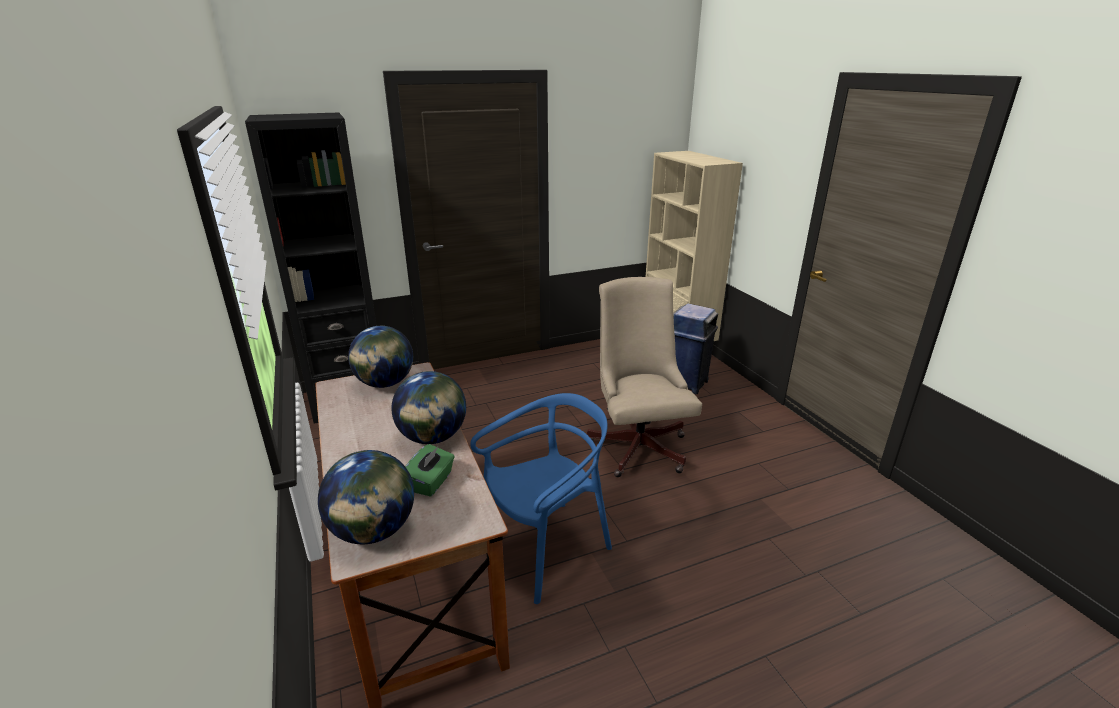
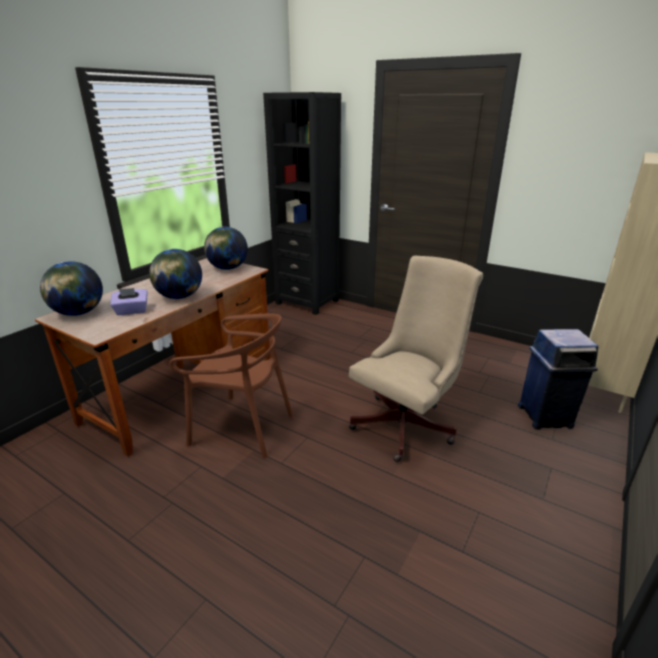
camera: 55 degrees right, 0 degrees up
green tissue box [405,444,455,497] -> purple tissue box [110,288,148,315]
blue chair [470,393,612,604] -> brown chair [169,314,293,458]

